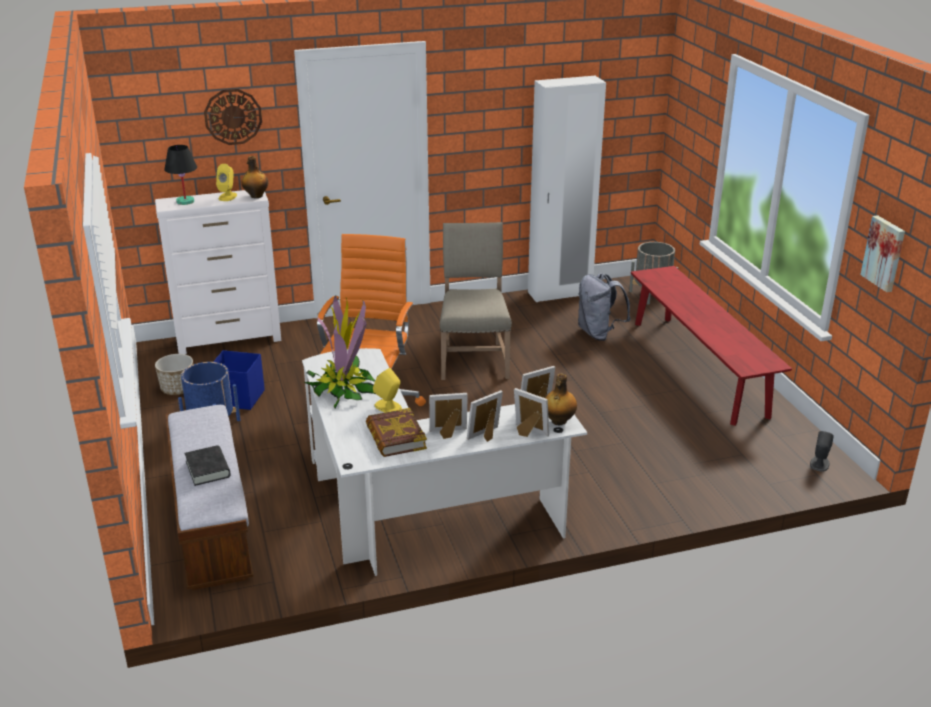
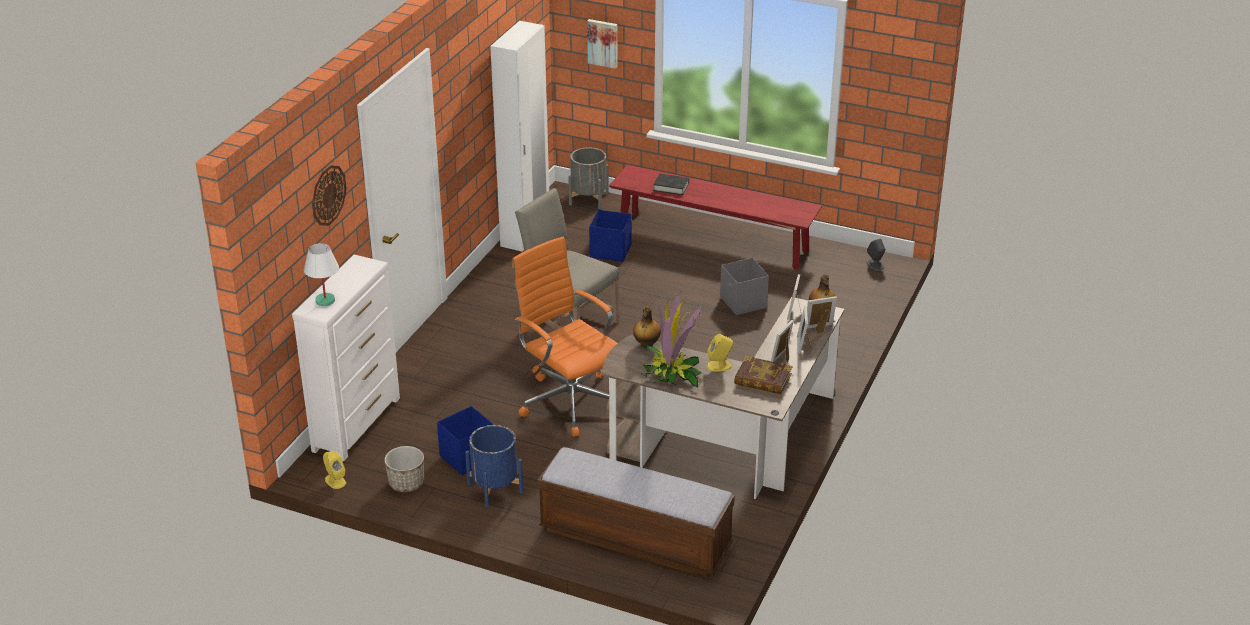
camera: 50 degrees left, 5 degrees up
black table lamp [164,145,197,205] -> white table lamp [304,243,339,306]
black book [184,445,231,486] -> black book moved to [653,174,689,195]
yellow speaker [216,164,237,201] -> yellow speaker moved to [323,451,346,489]
bottle [242,156,268,198] -> bottle moved to [633,306,661,348]
white desk [302,348,587,576] -> brown desk [602,297,845,499]
grey backpack [578,273,631,341] -> blue storage box [589,210,632,262]
picture [860,215,905,292] -> picture moved to [587,19,618,69]
none -> grey storage box [720,258,769,315]

